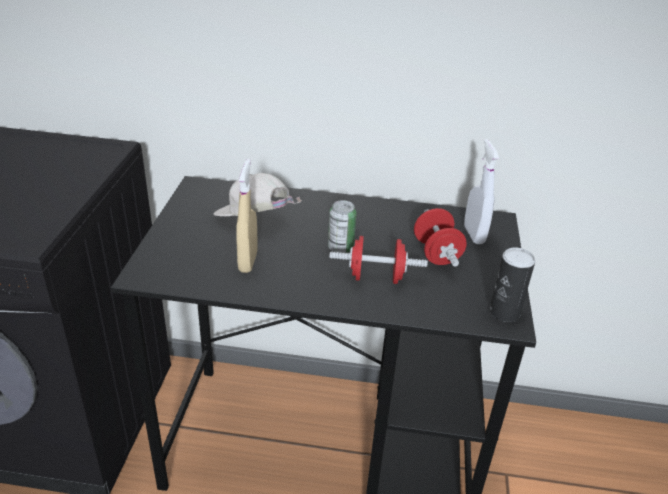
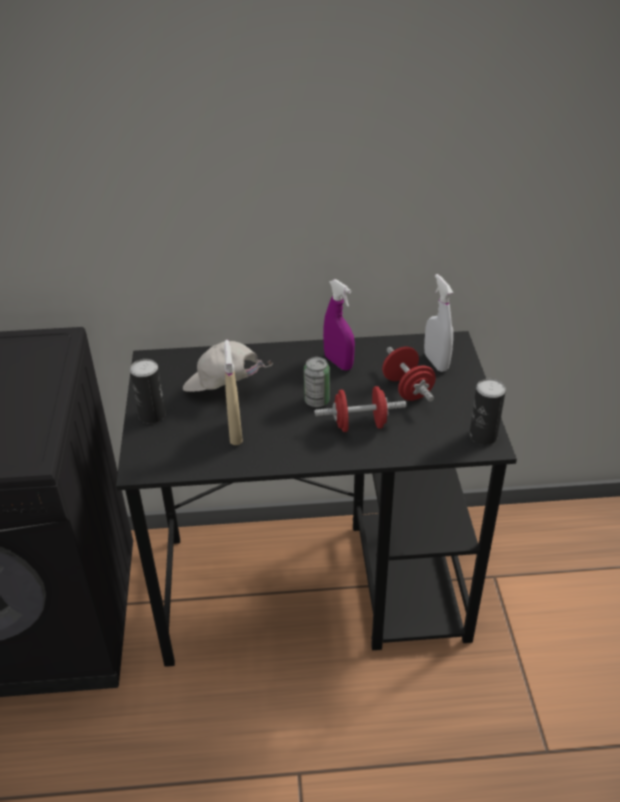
camera: 10 degrees left, 5 degrees up
none -> can [130,359,166,424]
none -> purple spray bottle [323,279,355,370]

